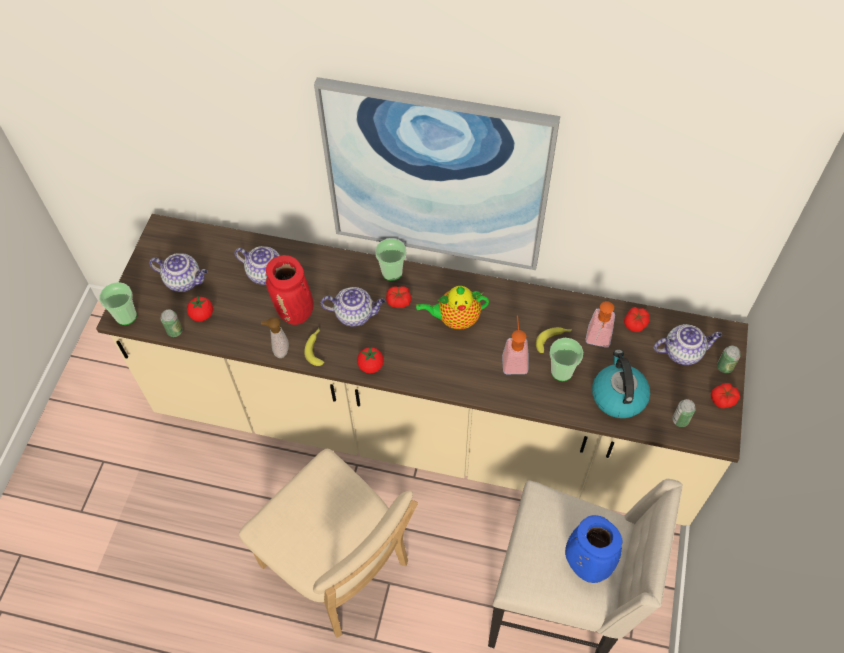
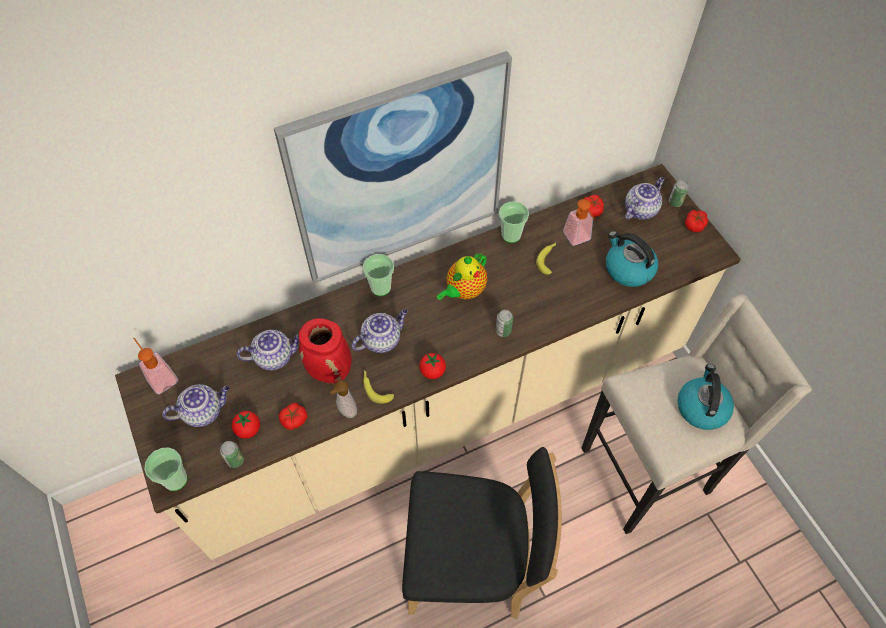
camera: 40 degrees left, 0 degrees up
beige chair [239,449,418,638] -> black chair [402,447,562,619]
tomato [386,286,412,308] -> tomato moved to [279,403,308,430]
soap dispenser [502,315,528,374] -> soap dispenser moved to [133,338,178,394]
cup [549,338,583,381] -> cup moved to [499,201,529,243]
blue vase [565,515,622,583] -> kettle [678,364,734,430]
can [672,399,696,427] -> can moved to [496,310,513,337]

